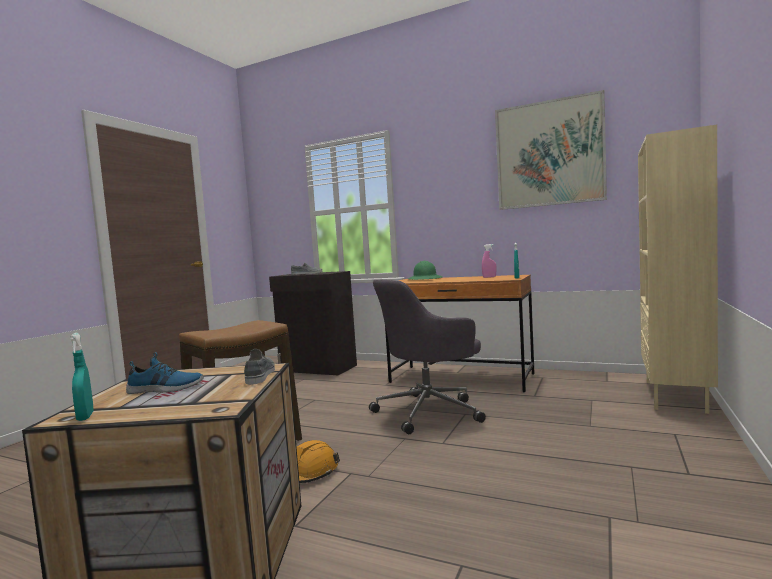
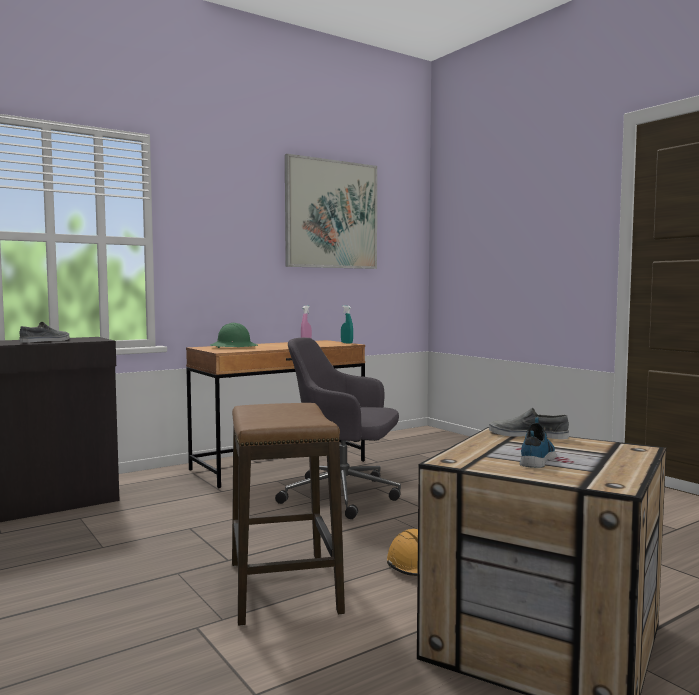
camera: 60 degrees left, 0 degrees up
turquoise spray bottle [70,333,94,421] -> none
grey office chair [369,279,486,434] -> grey office chair turned 105 degrees clockwise [275,338,401,519]
beige bookcase [638,125,718,414] -> none

